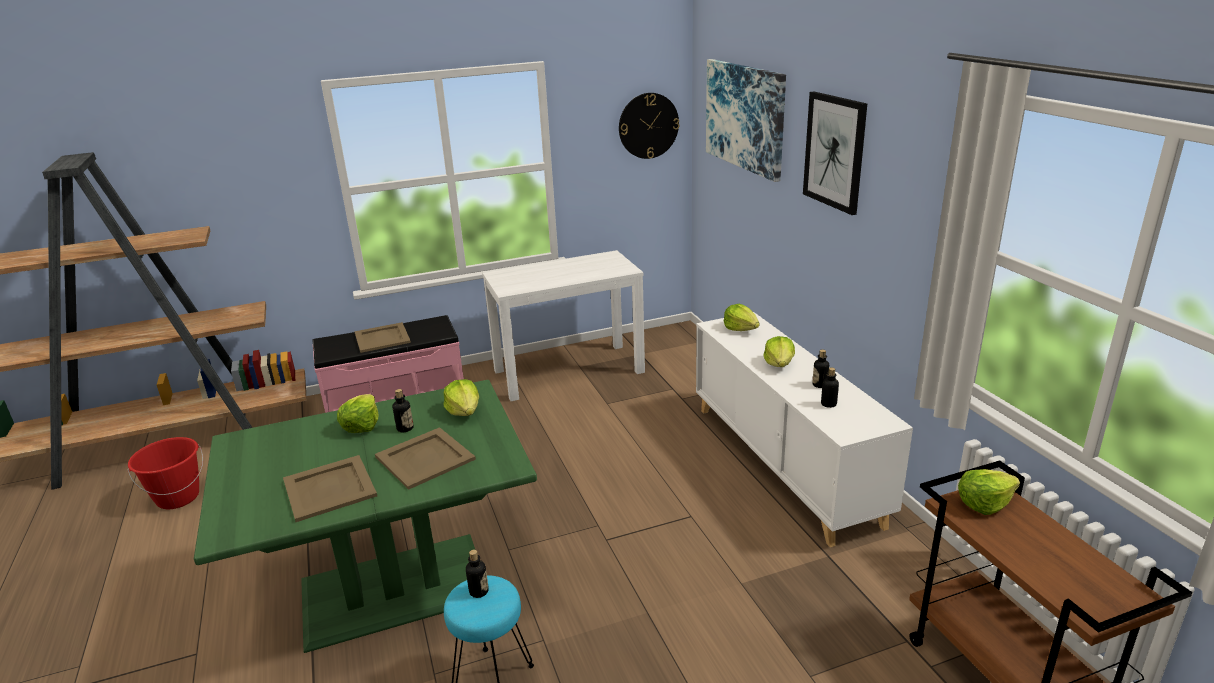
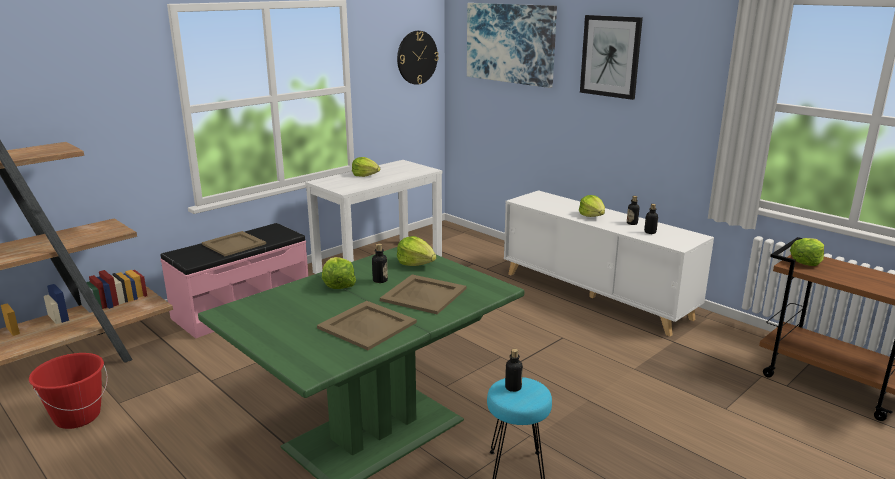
camera: 25 degrees left, 5 degrees down
lettuce [724,304,760,331] -> lettuce moved to [352,157,380,177]

